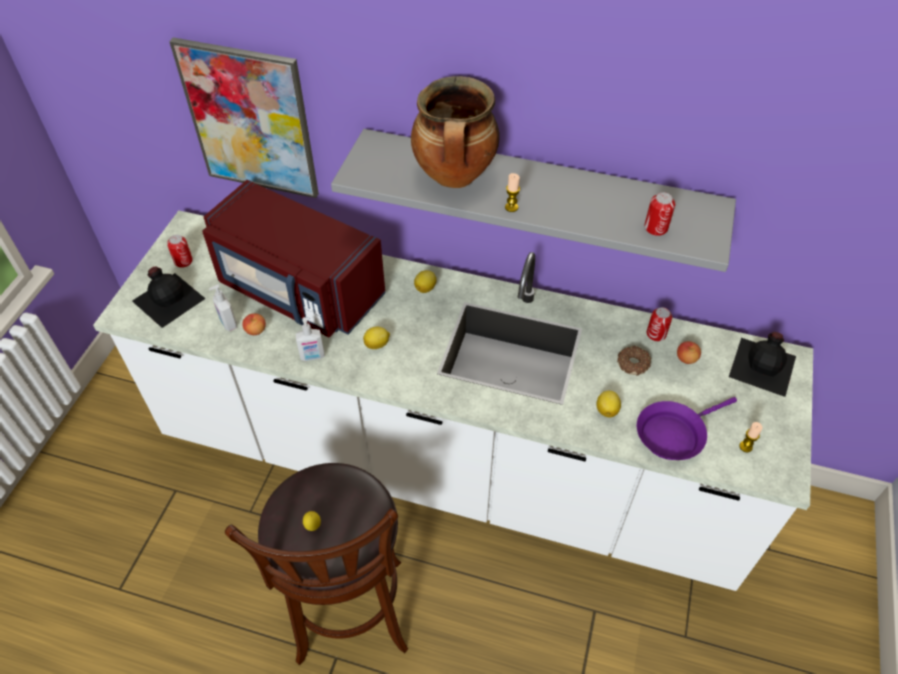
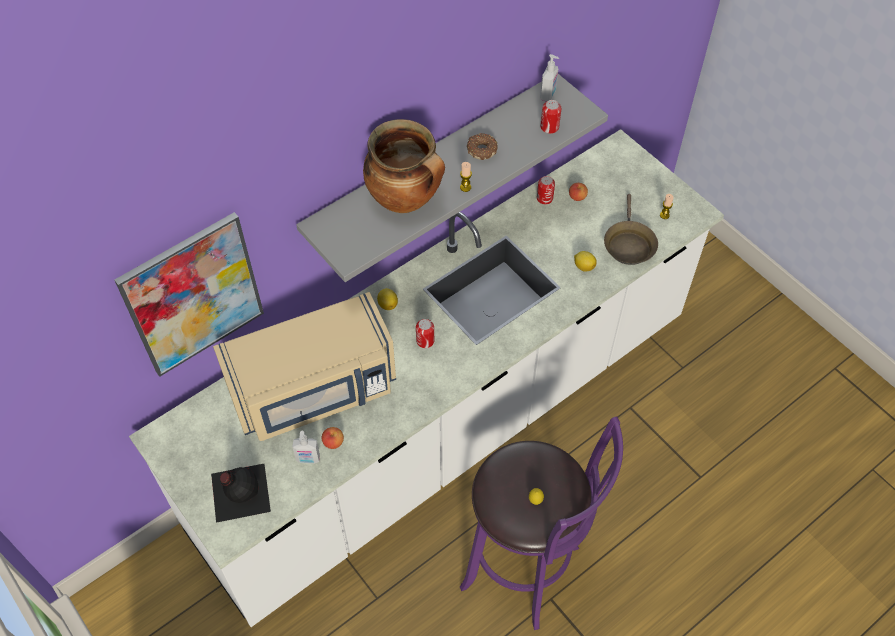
camera: 55 degrees left, 5 degrees up
can [167,235,193,268] -> can moved to [416,319,434,348]
red microwave [202,180,385,337] -> beige microwave [213,292,396,441]
brown stool [225,463,408,665] -> purple stool [460,416,623,630]
soap dispenser [296,317,325,361] -> soap dispenser moved to [540,54,559,102]
lemon [363,327,390,349] -> none
donut [617,346,651,376] -> donut moved to [467,133,498,160]
purple frying pan [637,397,737,460] -> brown frying pan [604,194,658,265]
black bottle [729,332,796,397] -> none

